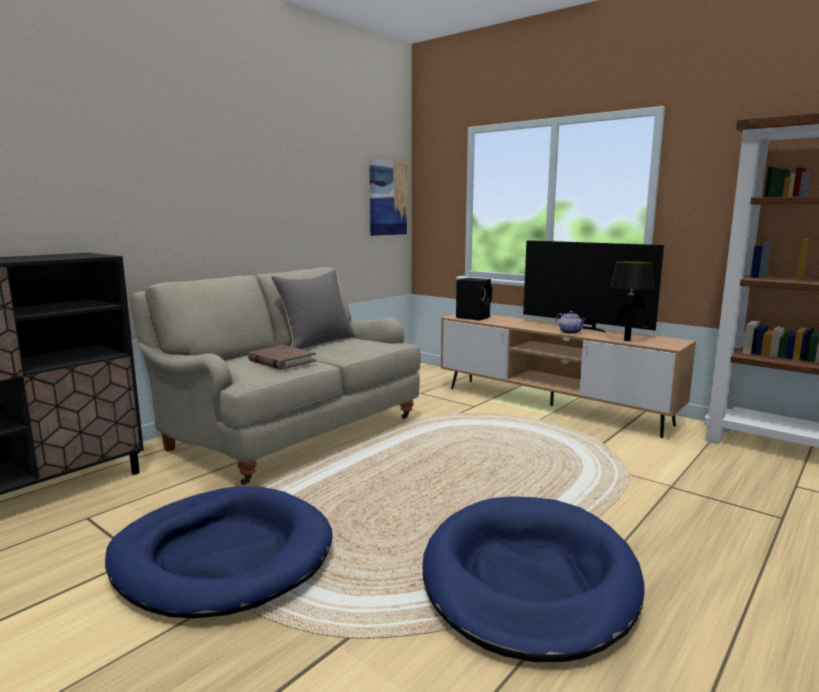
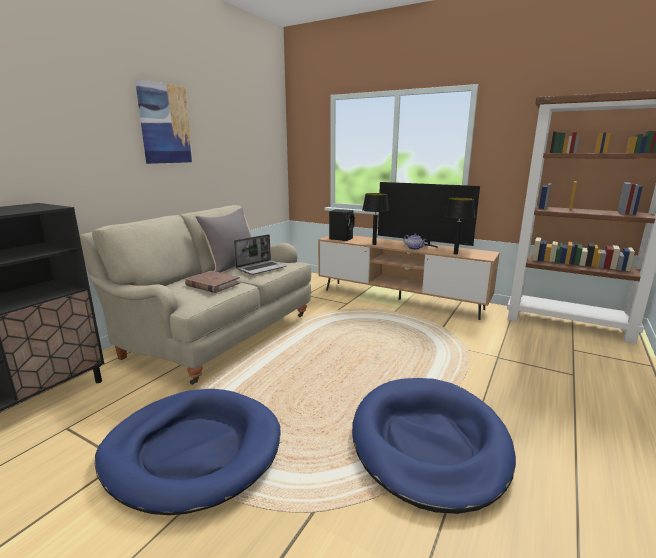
camera: 10 degrees left, 5 degrees up
picture [369,159,408,236] -> picture moved to [135,79,193,164]
none -> laptop [234,234,287,275]
none -> black table lamp [362,193,389,245]

